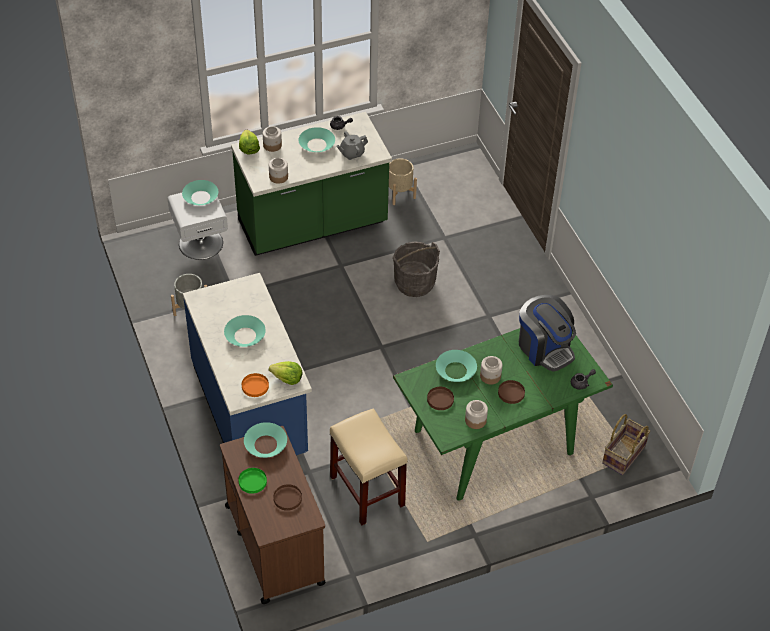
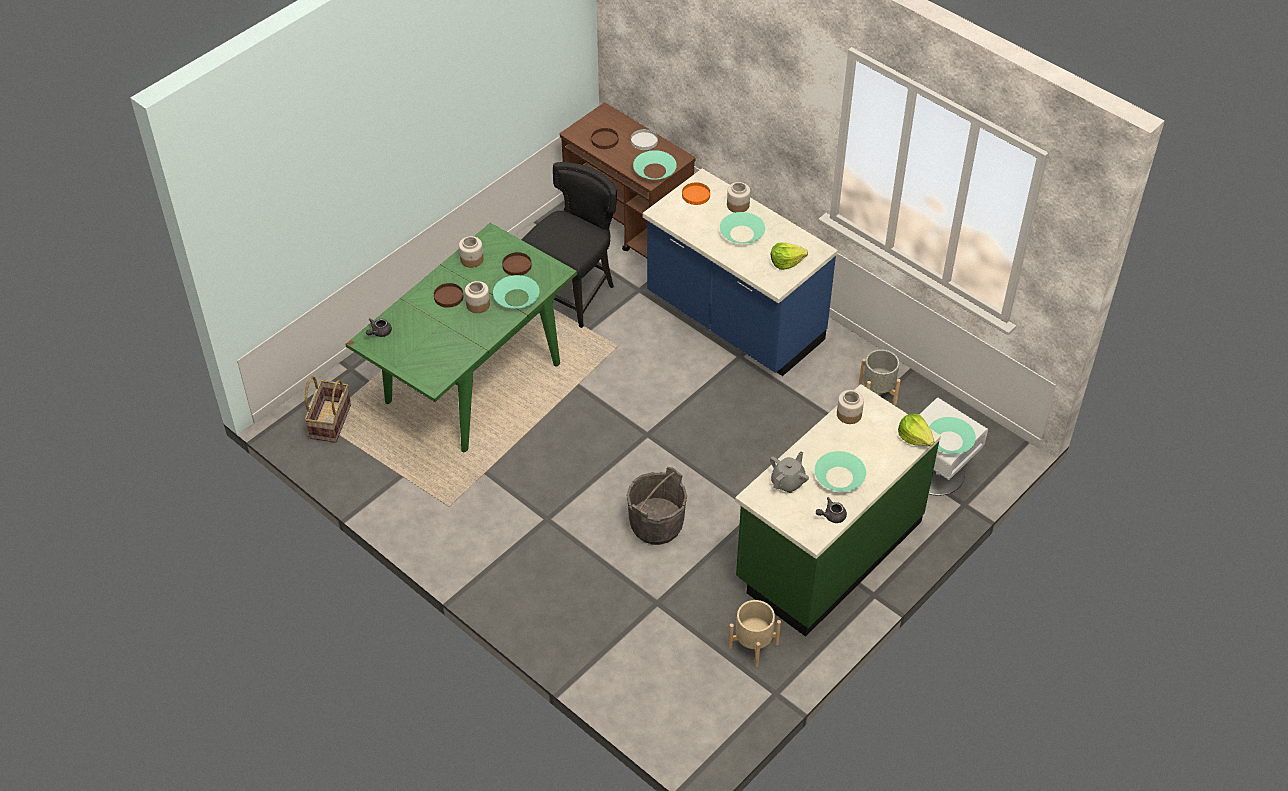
camera: 155 degrees right, 0 degrees up
green plate [238,468,267,494] -> white plate [631,129,658,150]
jar [263,126,282,152] -> jar moved to [727,182,750,213]
lettuce [269,361,303,385] -> lettuce moved to [771,243,808,270]
beige stool [330,408,408,526] -> black chair [522,162,617,328]
coffee machine [519,295,576,372] -> none

